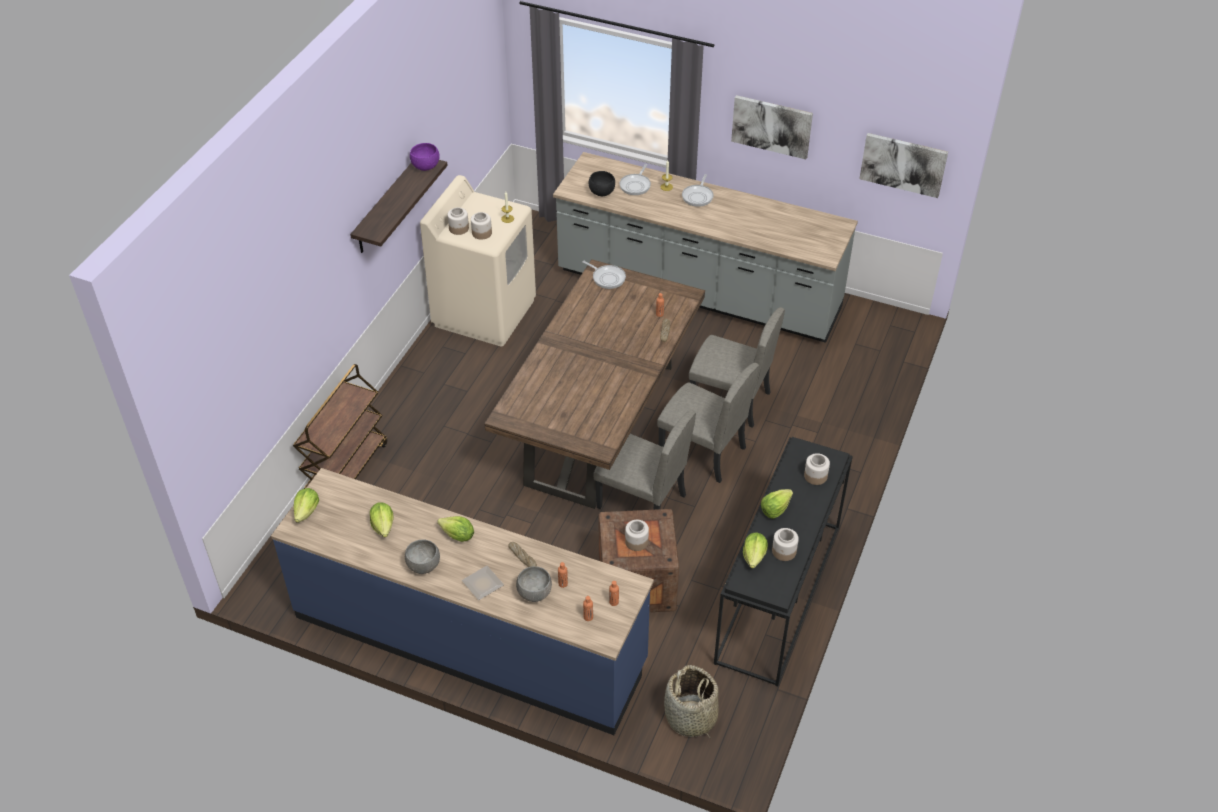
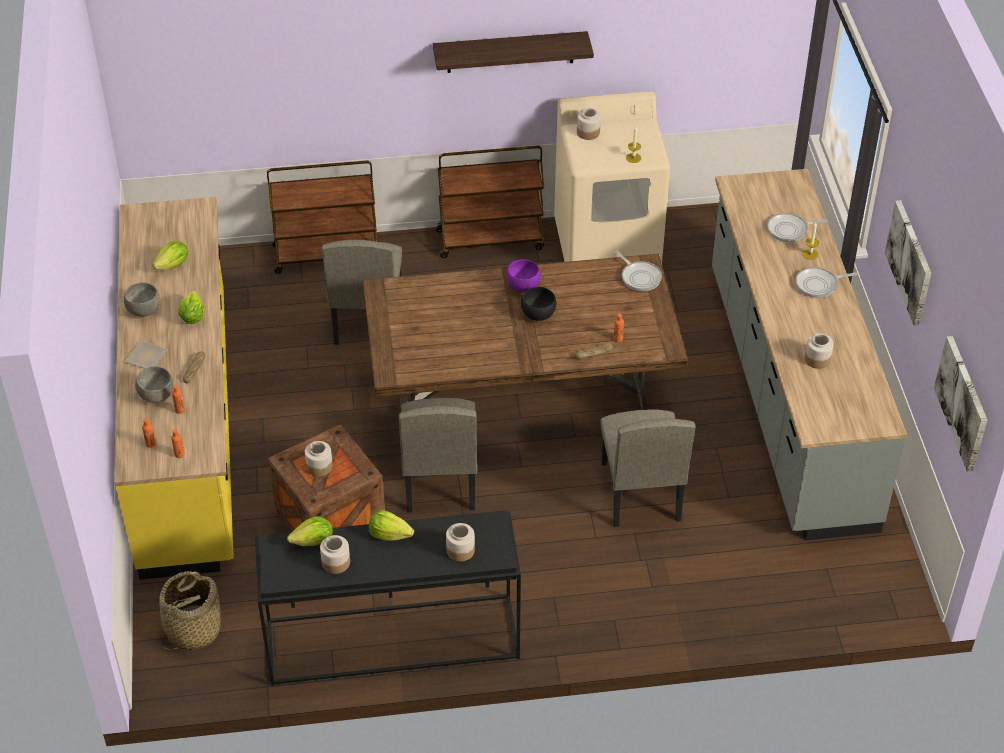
camera: 60 degrees right, 0 degrees up
blue counter [271,468,654,735] -> yellow counter [115,197,234,580]
lettuce [294,488,319,523] -> none
purple bowl [410,143,440,171] -> purple bowl moved to [506,259,541,292]
jar [471,212,492,240] -> jar moved to [804,333,834,369]
frying pan [582,261,626,289] -> frying pan turned 45 degrees counterclockwise [615,251,662,291]
black bowl [589,171,615,196] -> black bowl moved to [521,287,556,321]
beige chair [657,363,759,483] -> beige chair moved to [322,240,402,345]
none -> brown cart [436,146,545,258]

